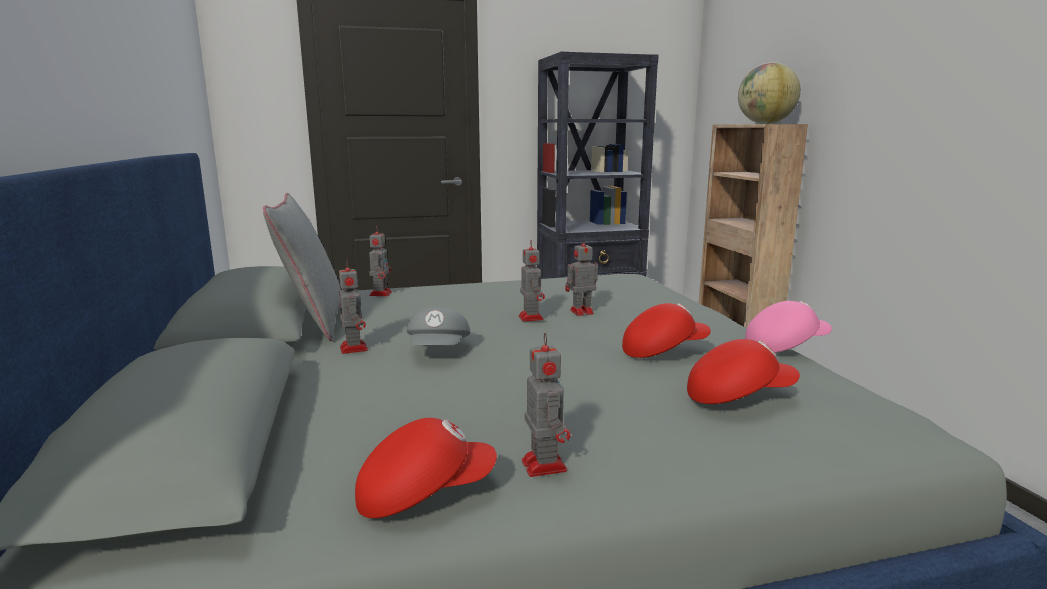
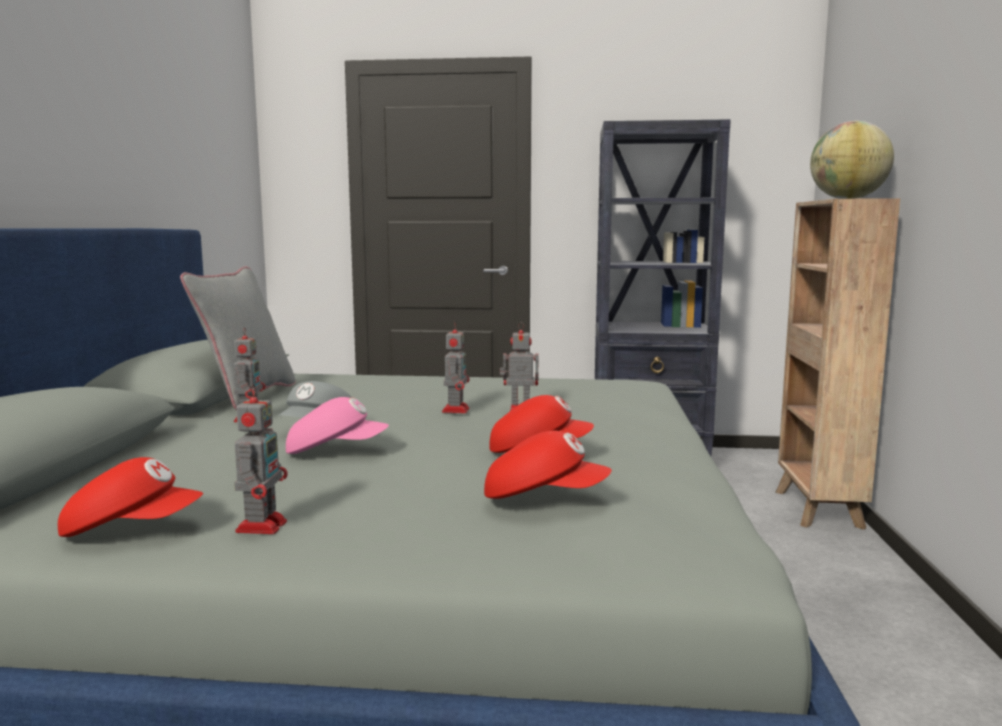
camera: 20 degrees right, 5 degrees down
toy robot [369,226,392,296] -> none
pink cap [745,301,832,353] -> pink cap moved to [286,397,389,454]

